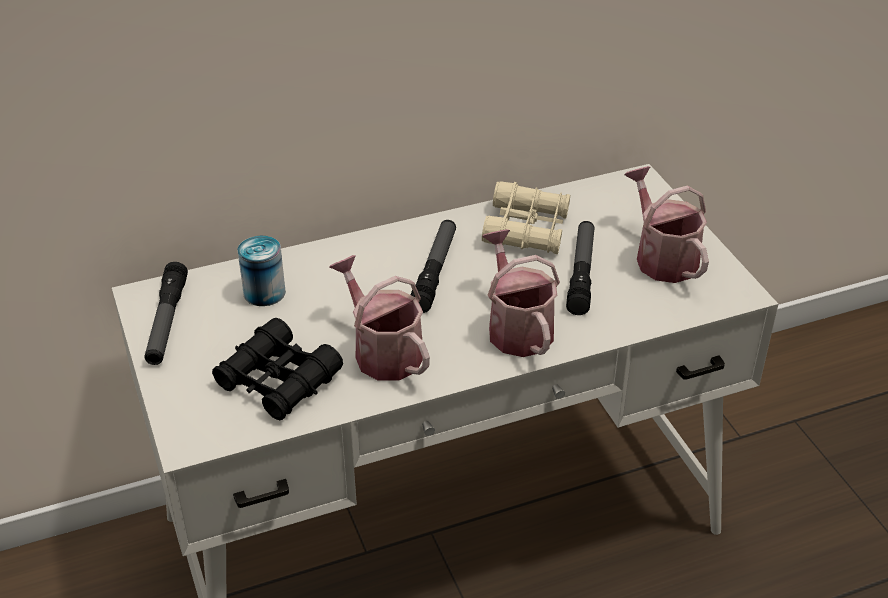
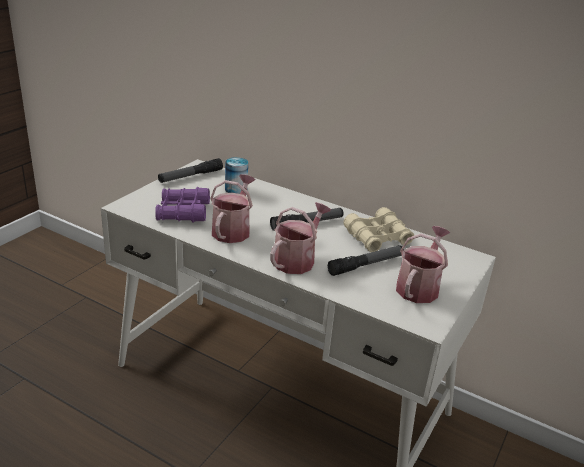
camera: 50 degrees right, 10 degrees down
black binoculars [212,318,343,421] -> purple binoculars [155,187,210,222]

